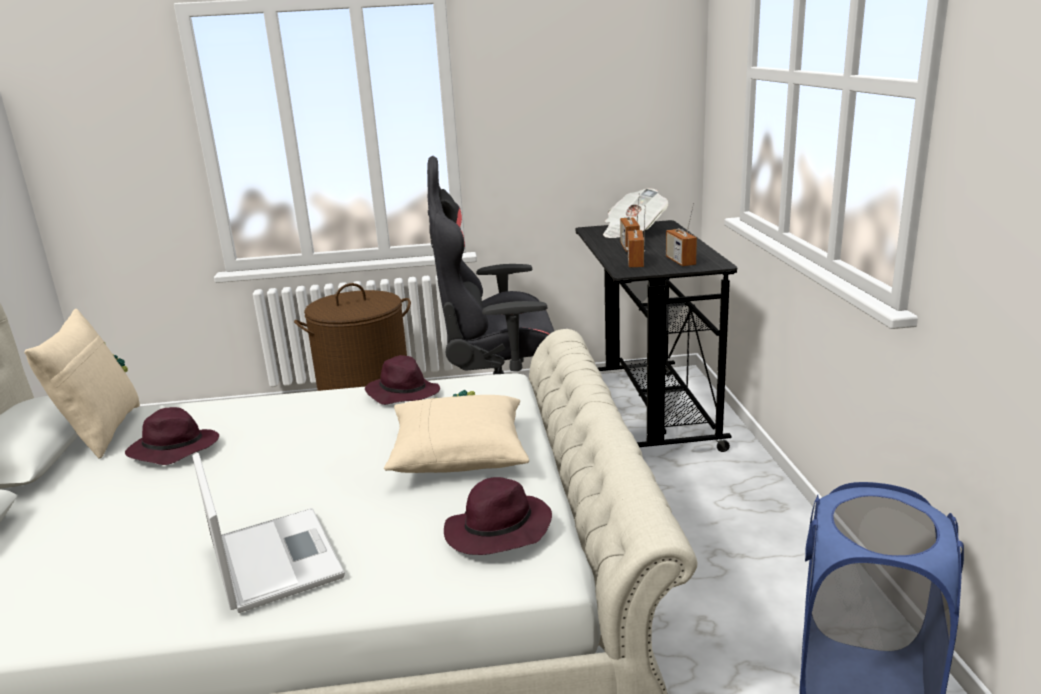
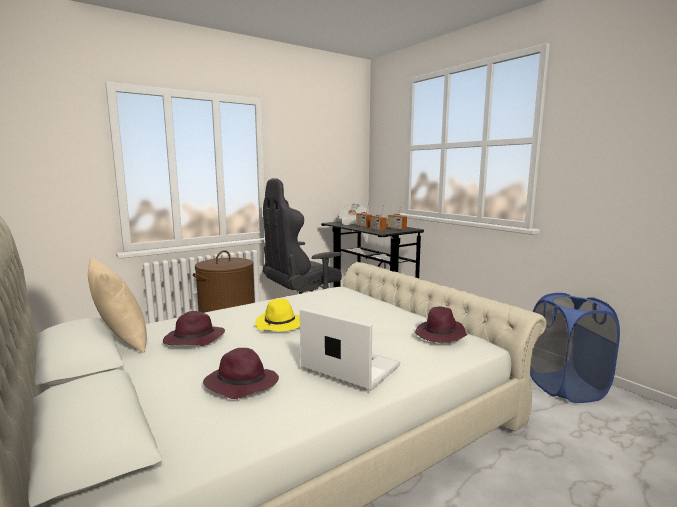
camera: 30 degrees left, 10 degrees down
purple hat [365,355,440,405] -> purple hat moved to [203,348,279,399]
beige pillow [384,390,529,473] -> none
none -> yellow hat [255,298,300,331]

